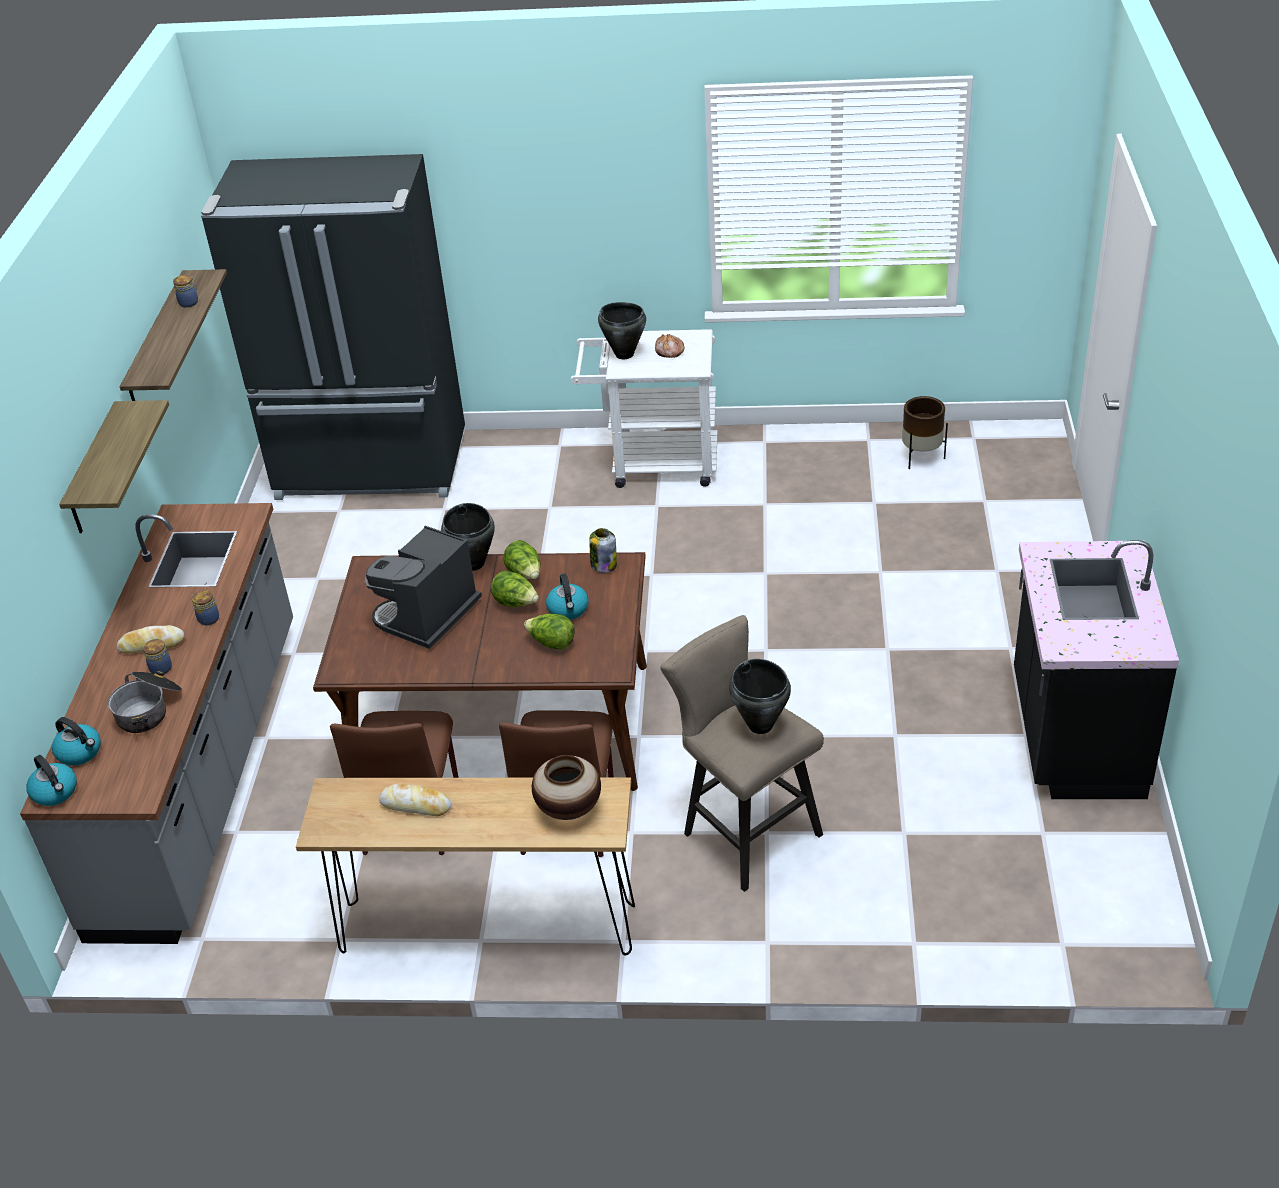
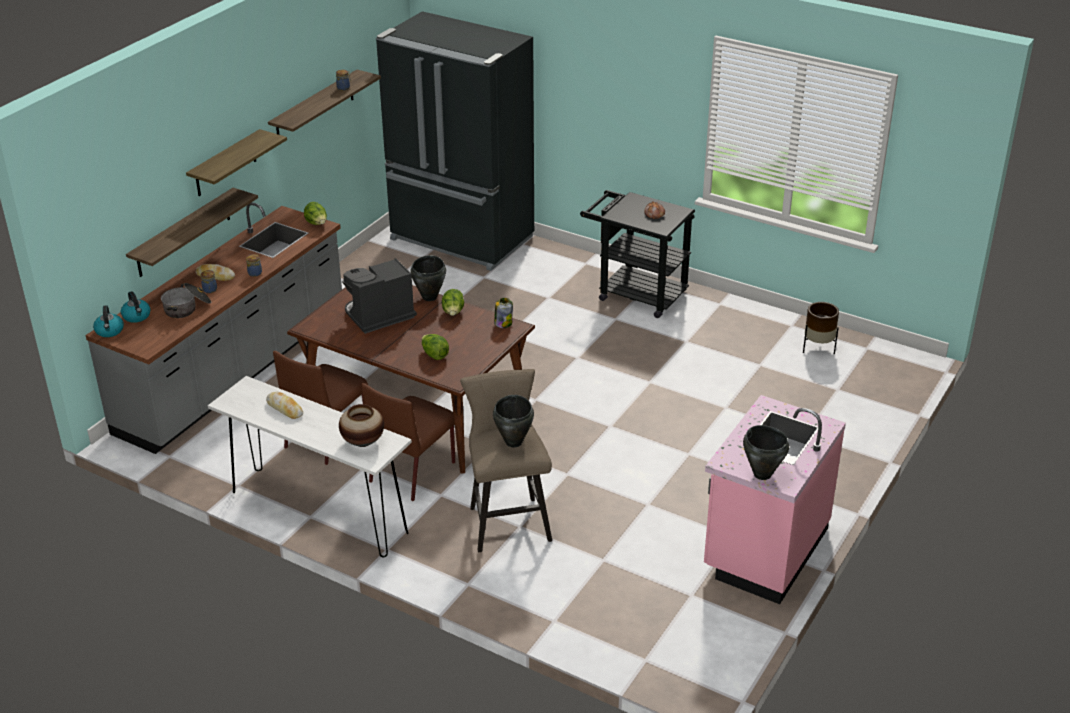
camera: 25 degrees right, 5 degrees down
brown console table [296,777,635,955] -> white console table [208,376,412,557]
lettuce [491,571,539,607] -> lettuce moved to [304,202,327,225]
kettle [546,574,589,620] -> none
white cart [571,329,718,488] -> black cart [580,190,695,318]
black cooking pot [598,302,646,359] -> black cooking pot moved to [743,425,789,480]
black counter [1014,540,1179,799] -> pink counter [704,395,846,604]
none -> shelf [126,188,258,277]

